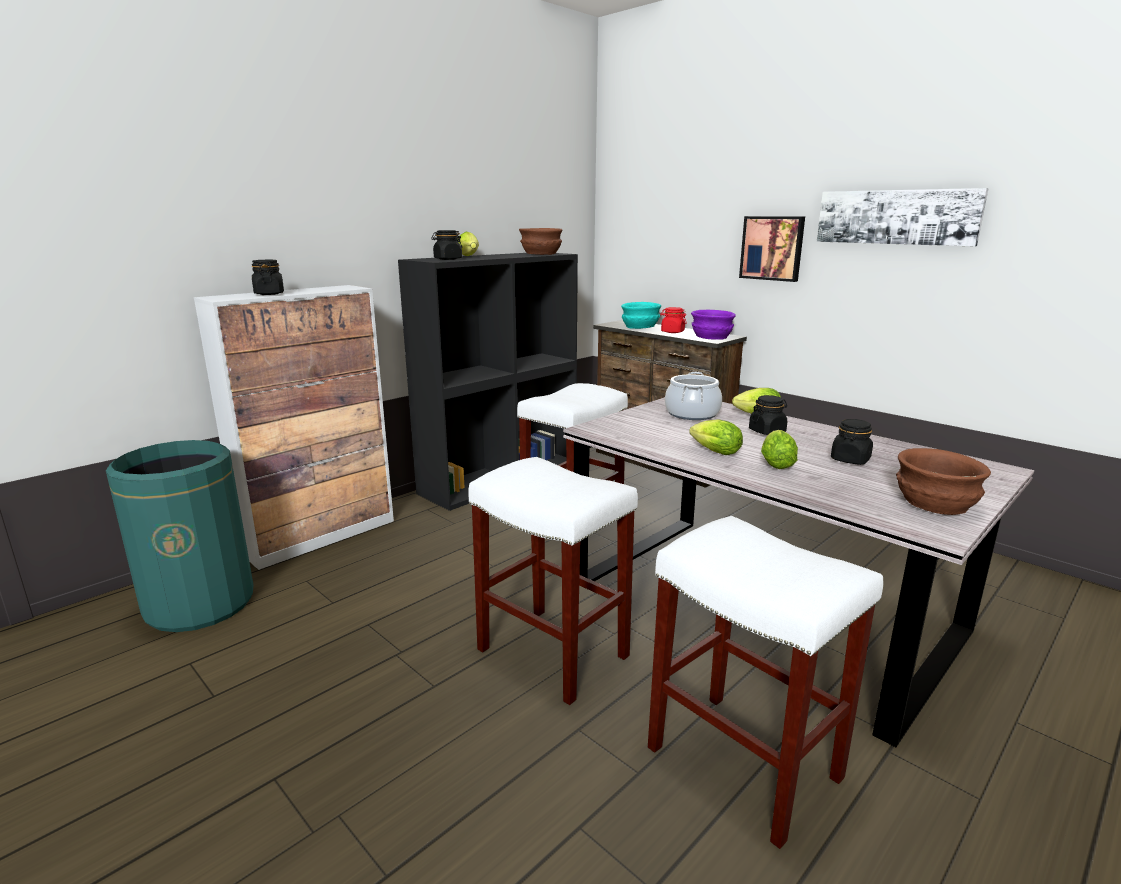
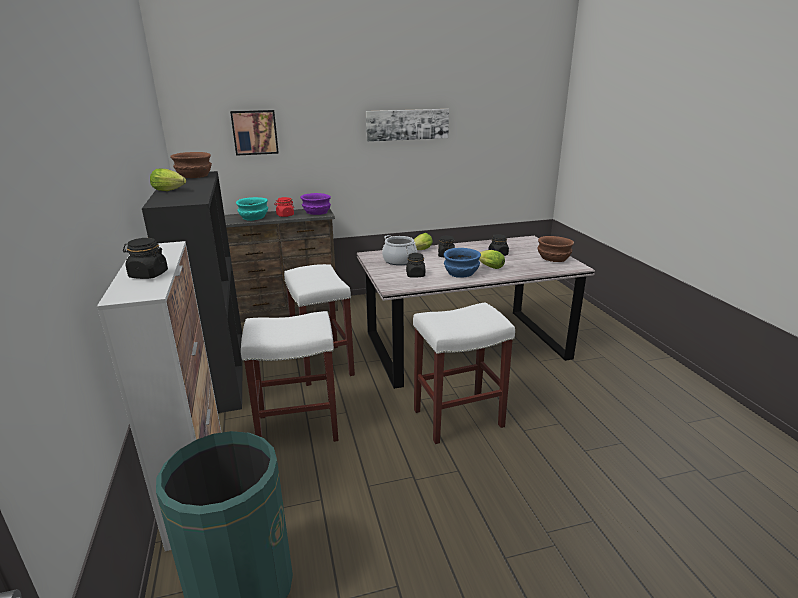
camera: 60 degrees left, 5 degrees up
black jar [431,230,462,260] -> black jar moved to [406,253,425,278]
white stool [648,516,883,849] -> white stool moved to [241,311,339,442]
lettuce [689,419,743,455] -> blue bowl [444,248,481,278]
picture [739,216,805,282] -> picture moved to [230,110,279,156]

